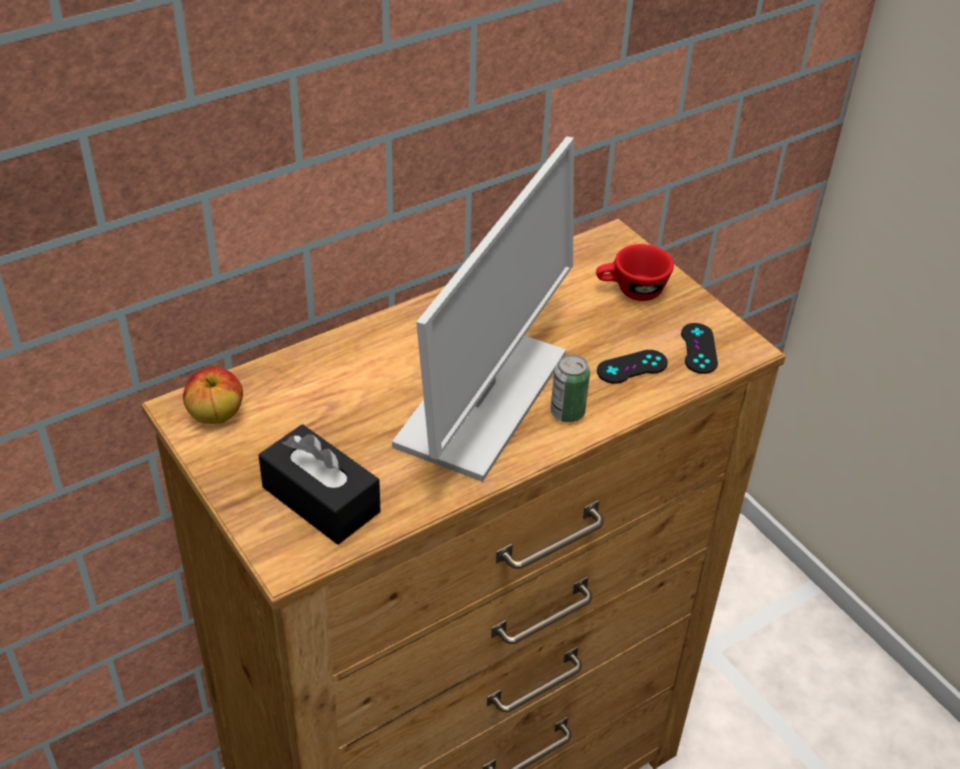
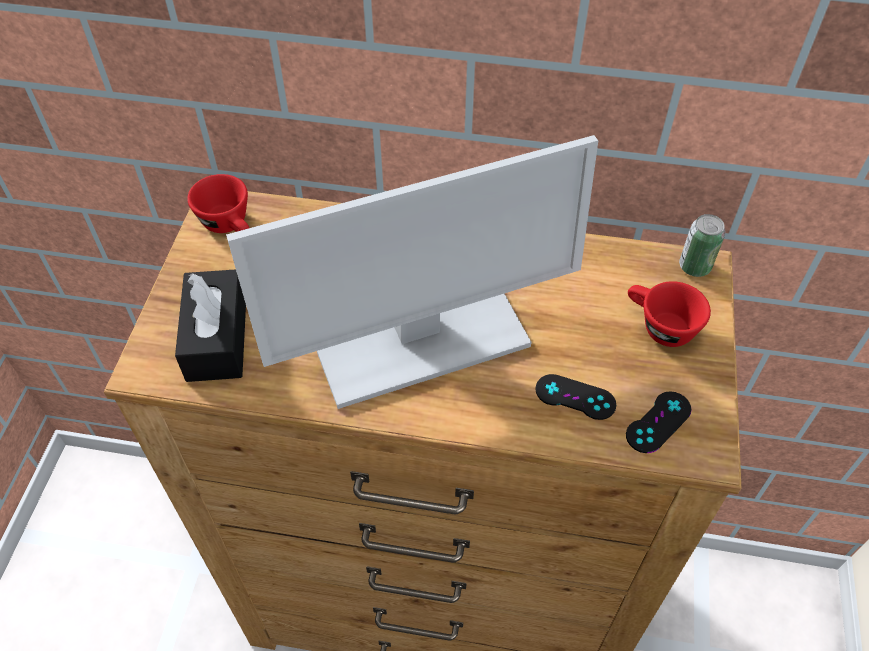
camera: 45 degrees right, 10 degrees up
apple [183,368,243,424] -> red cup [187,174,249,233]
can [551,354,590,422] -> can moved to [679,214,726,277]

